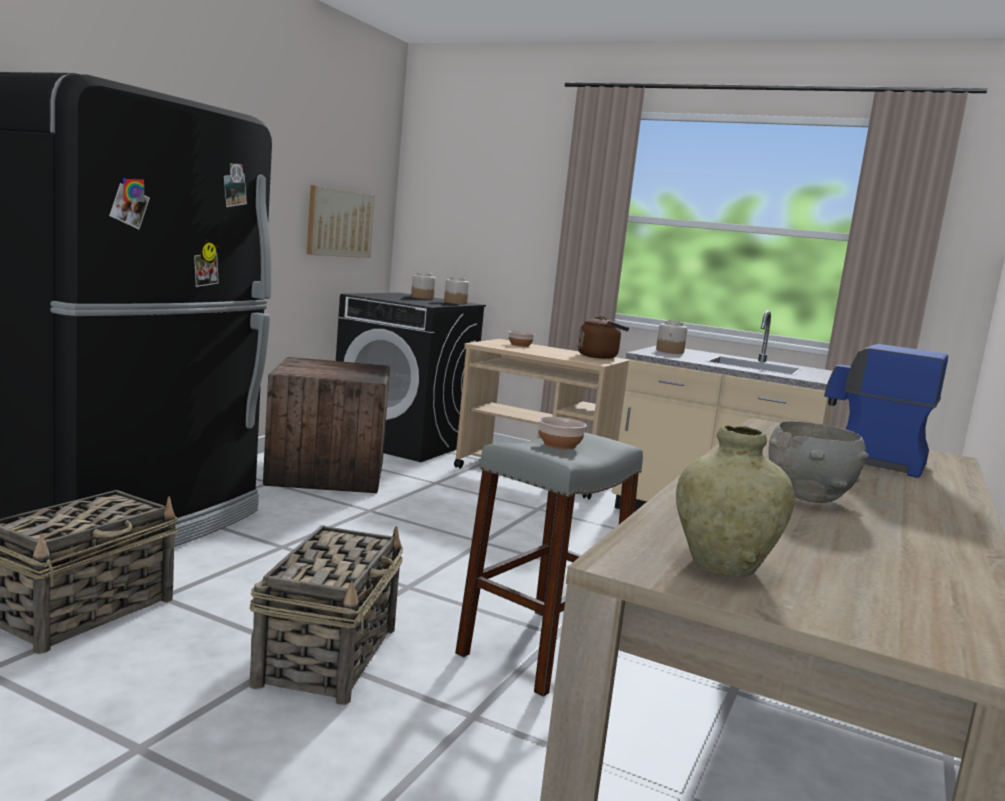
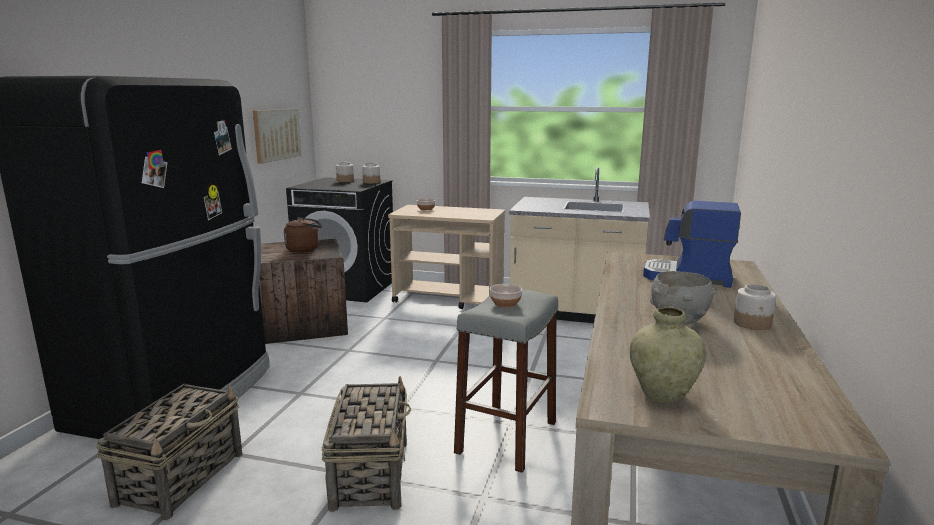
camera: 10 degrees left, 5 degrees up
brown kettle [578,316,629,359] -> brown kettle moved to [284,217,322,252]
jar [656,320,688,354] -> jar moved to [734,284,776,330]

